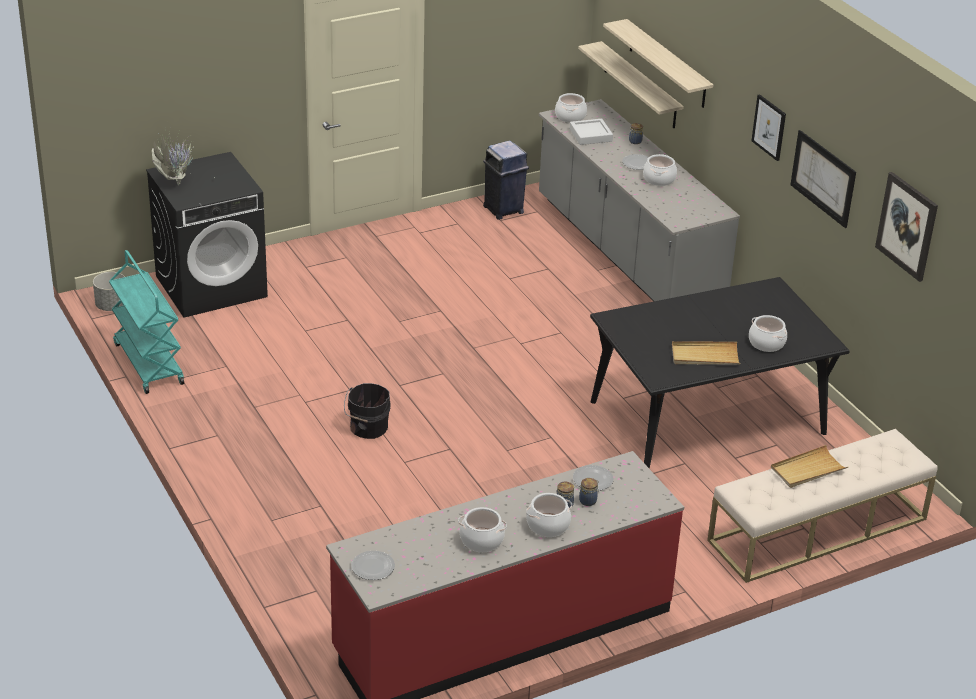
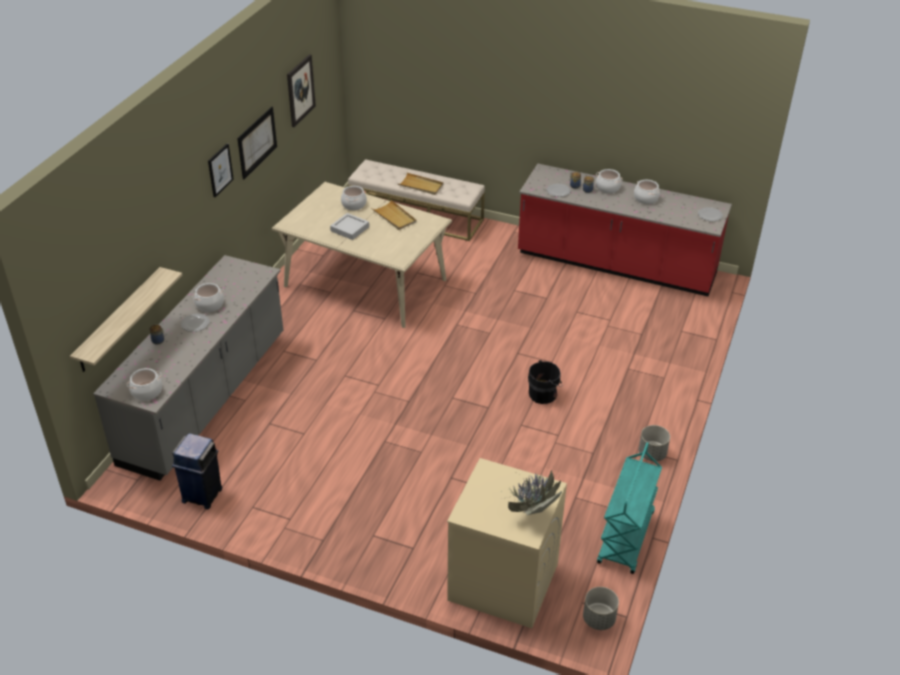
camera: 130 degrees left, 5 degrees up
black washing machine [146,152,268,318] -> beige washing machine [447,458,567,628]
grey tray [570,119,613,145] -> grey tray moved to [330,213,369,240]
black dining table [590,277,850,469] -> beige dining table [272,182,452,328]
shelf [603,19,713,108] -> none
none -> grey planter [639,425,670,461]

